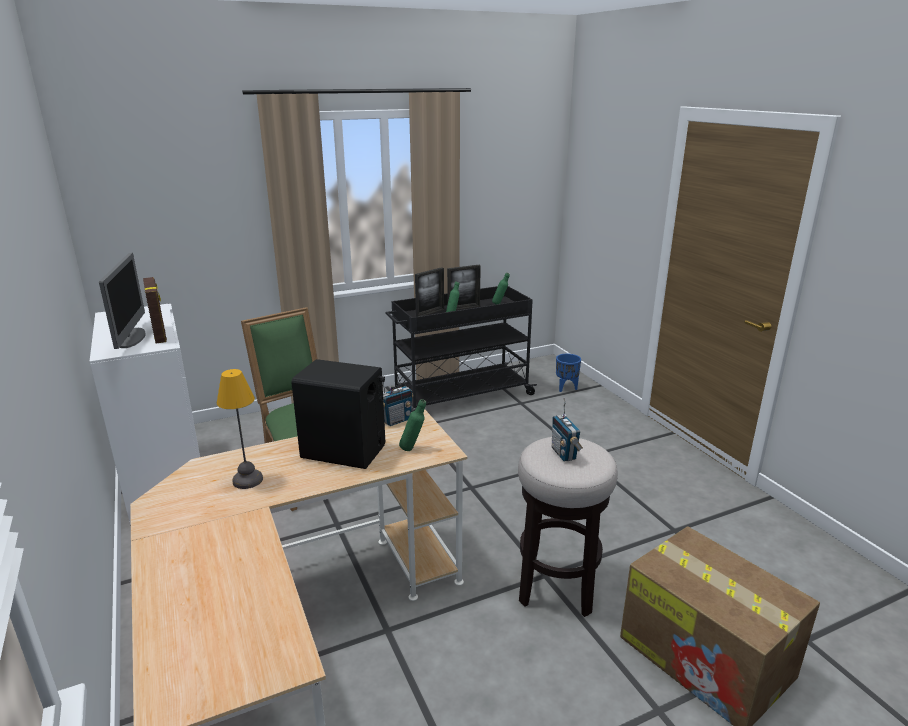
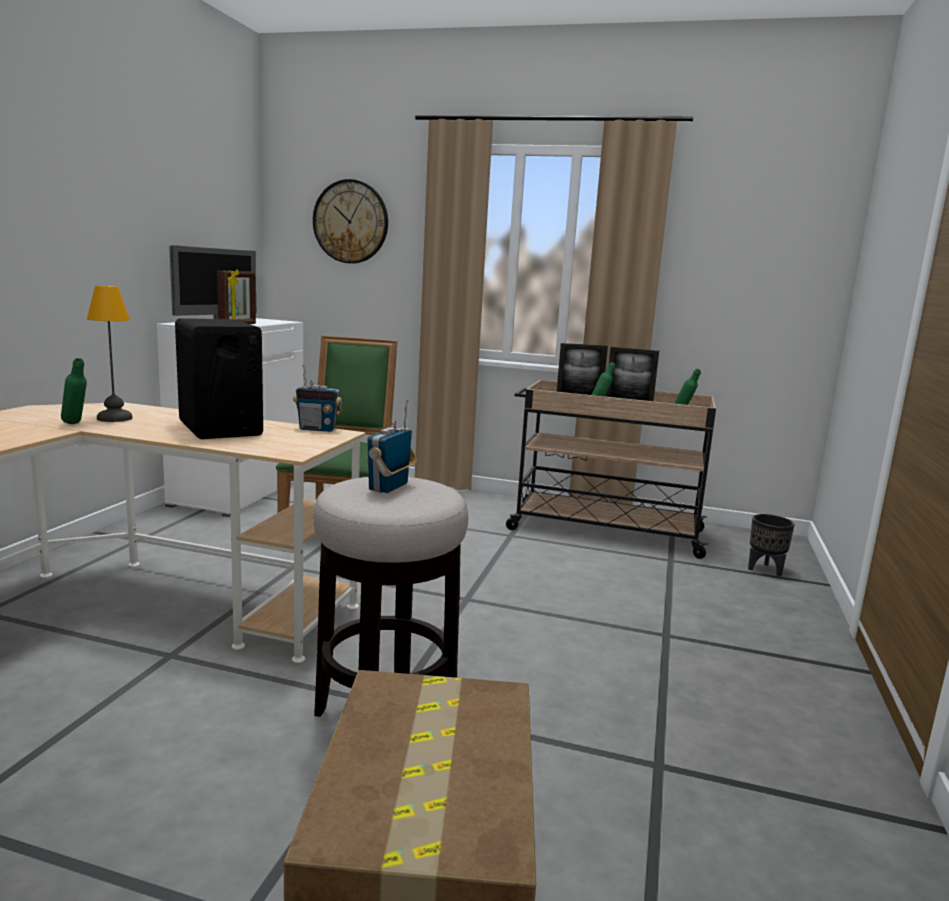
camera: 40 degrees right, 10 degrees down
black cart [386,286,537,412] -> beige cart [506,379,716,559]
green bottle [399,399,426,451] -> green bottle moved to [61,358,87,424]
blue planter [556,354,581,392] -> black planter [748,514,795,576]
none -> wall clock [313,179,388,263]

